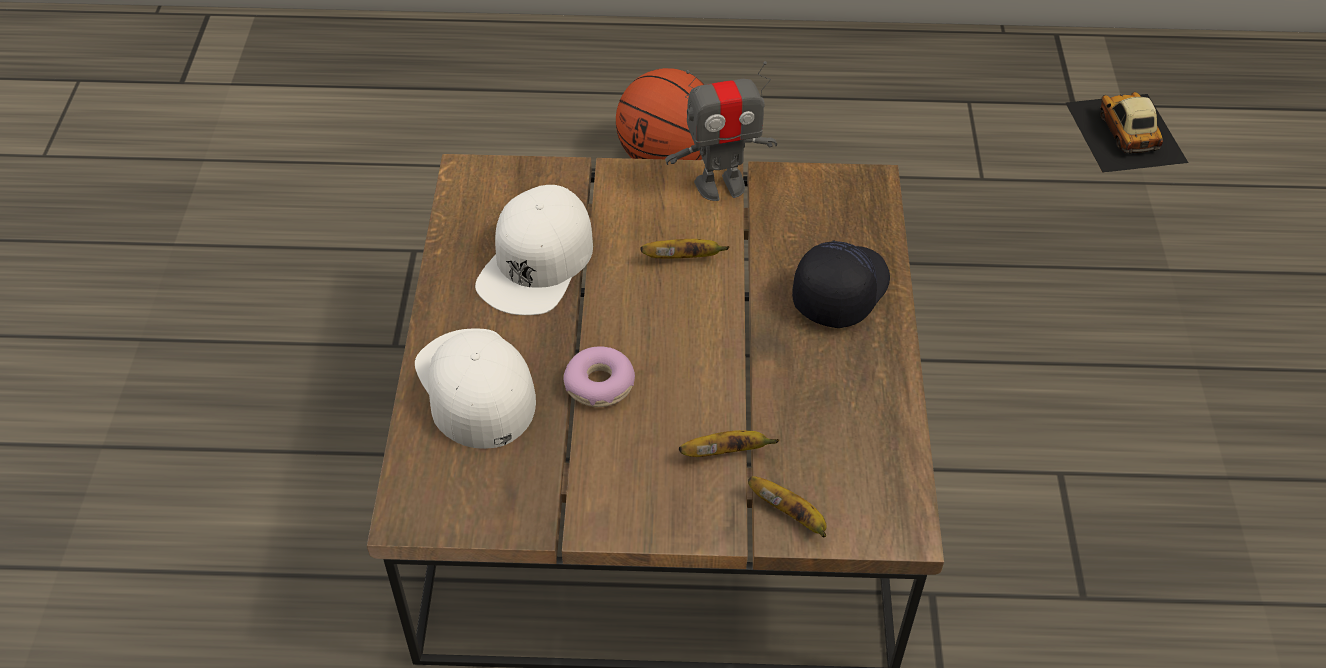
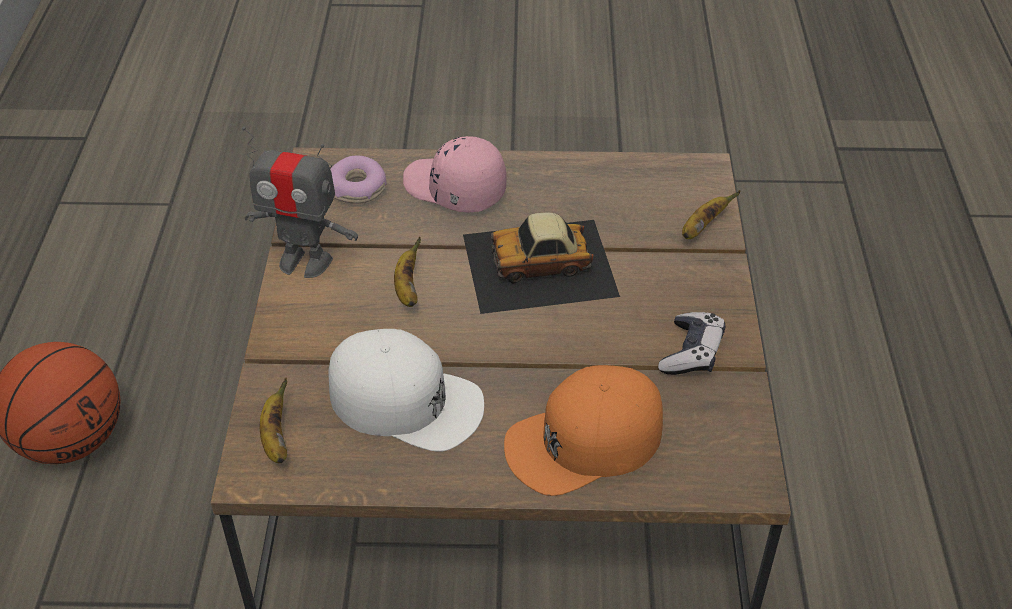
camera: 90 degrees left, 5 degrees down
white cap [415,329,536,449] -> orange cap [504,365,663,496]
donut [563,346,635,407] -> donut moved to [330,156,387,204]
toy robot [665,61,777,201] -> toy robot turned 120 degrees clockwise [242,127,358,278]
banana [679,430,779,457] -> banana moved to [260,378,287,463]
black cap [792,241,890,328] -> pink cap [403,136,506,212]
toy car [1066,92,1188,173] -> toy car moved to [463,213,620,314]
none -> game controller [658,312,725,375]

